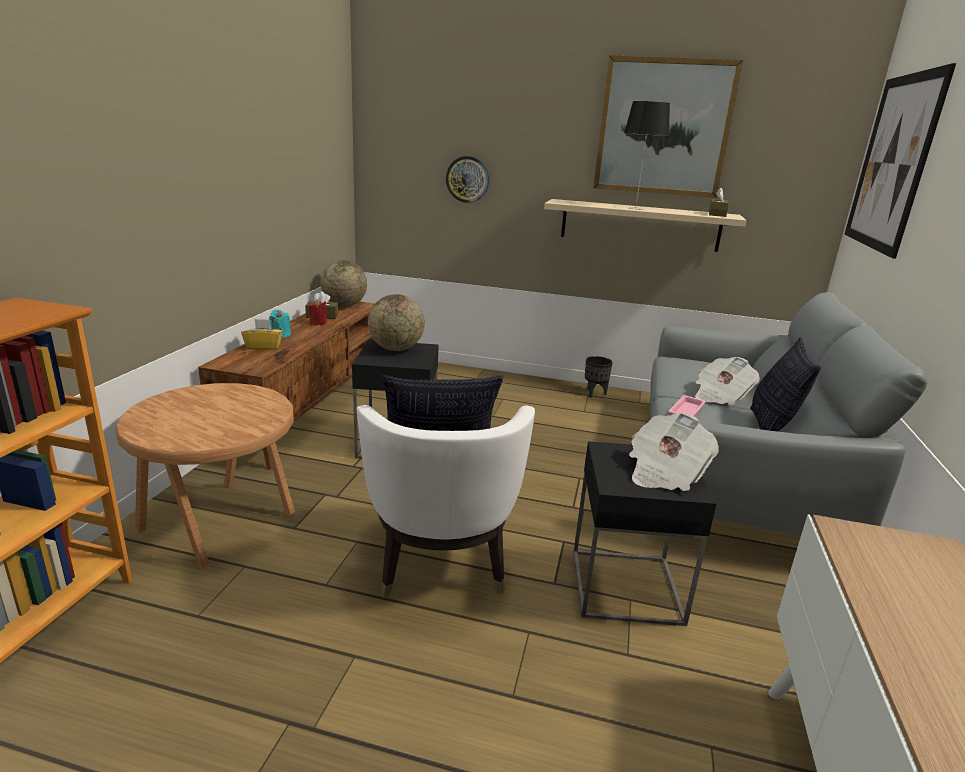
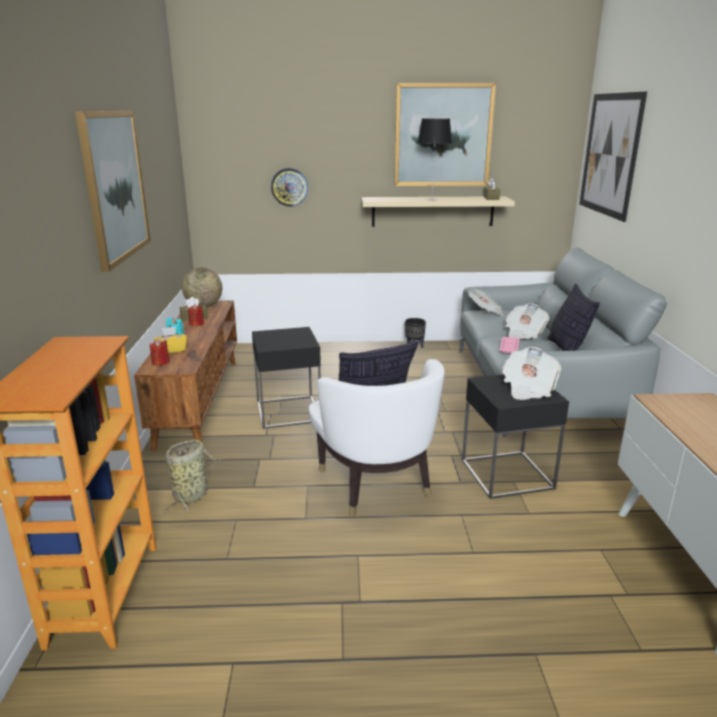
camera: 15 degrees left, 0 degrees up
brown side table [115,383,295,568] -> basket [164,440,221,514]
globe [368,294,425,351] -> none
none -> picture [75,111,151,272]
none -> red candle [150,339,170,366]
none -> newspaper [466,287,504,316]

